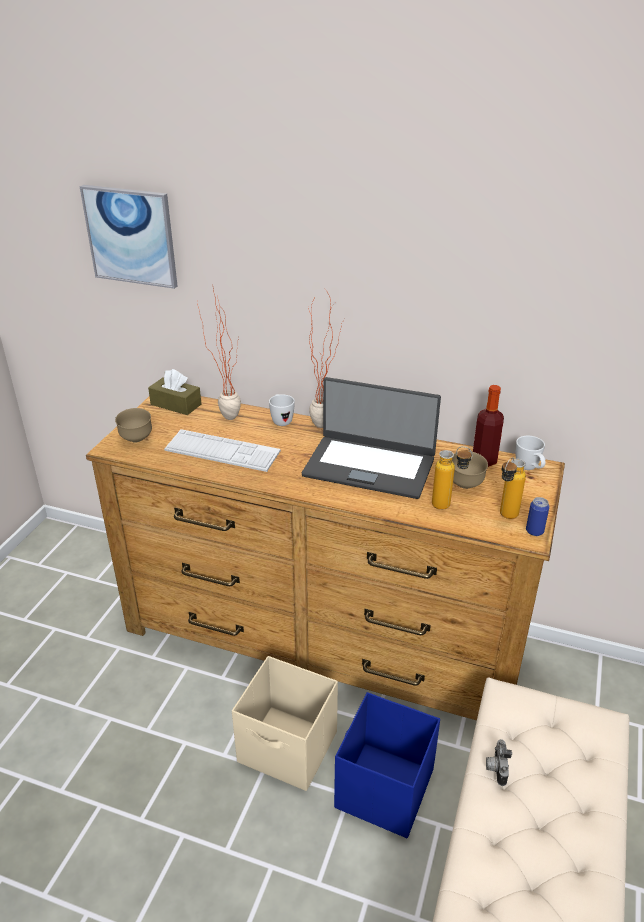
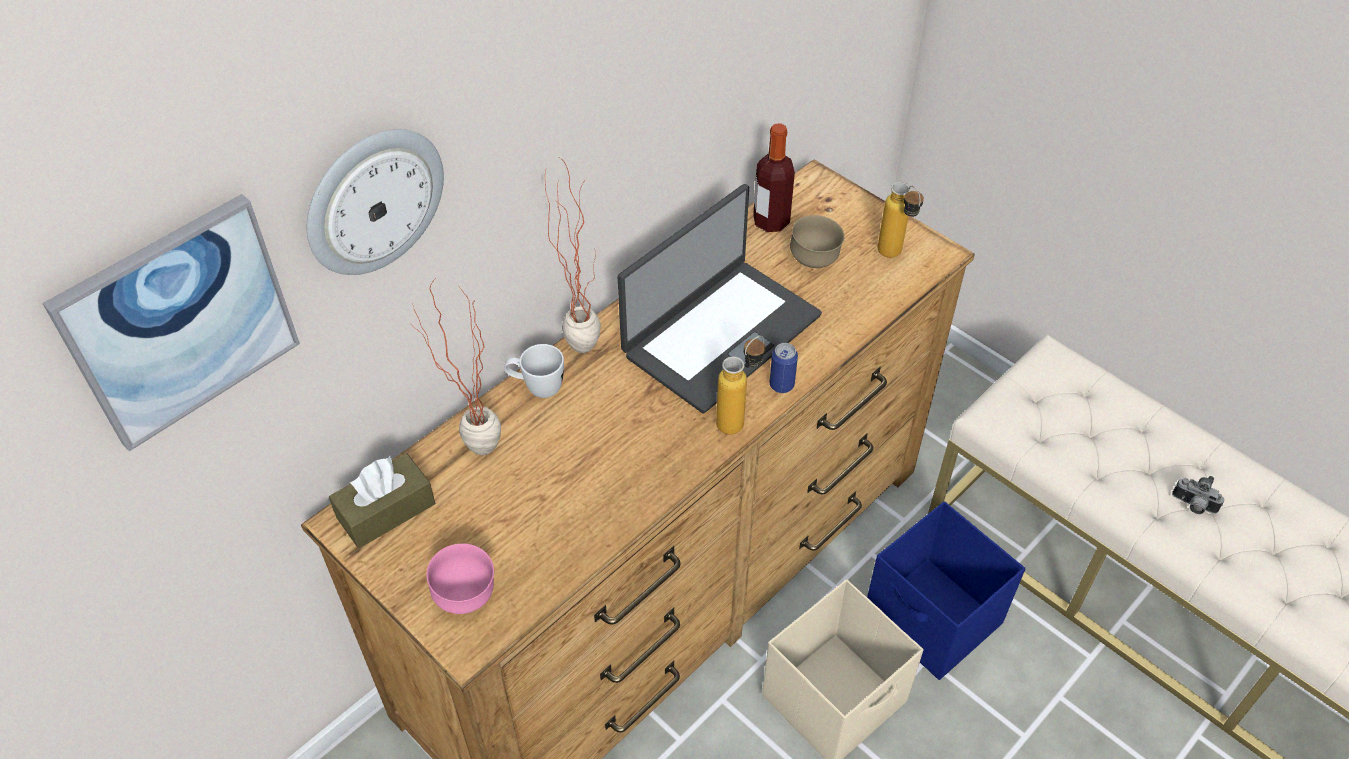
camera: 65 degrees left, 15 degrees up
brown bowl [115,408,152,442] -> pink bowl [426,544,494,614]
keyboard [164,429,281,472] -> none
bottle [432,446,473,510] -> bottle moved to [716,336,765,435]
camera [486,739,512,786] -> camera moved to [1172,476,1224,514]
white mug [516,436,546,470] -> none
can [526,497,549,536] -> can moved to [770,343,798,393]
none -> wall clock [307,129,444,275]

